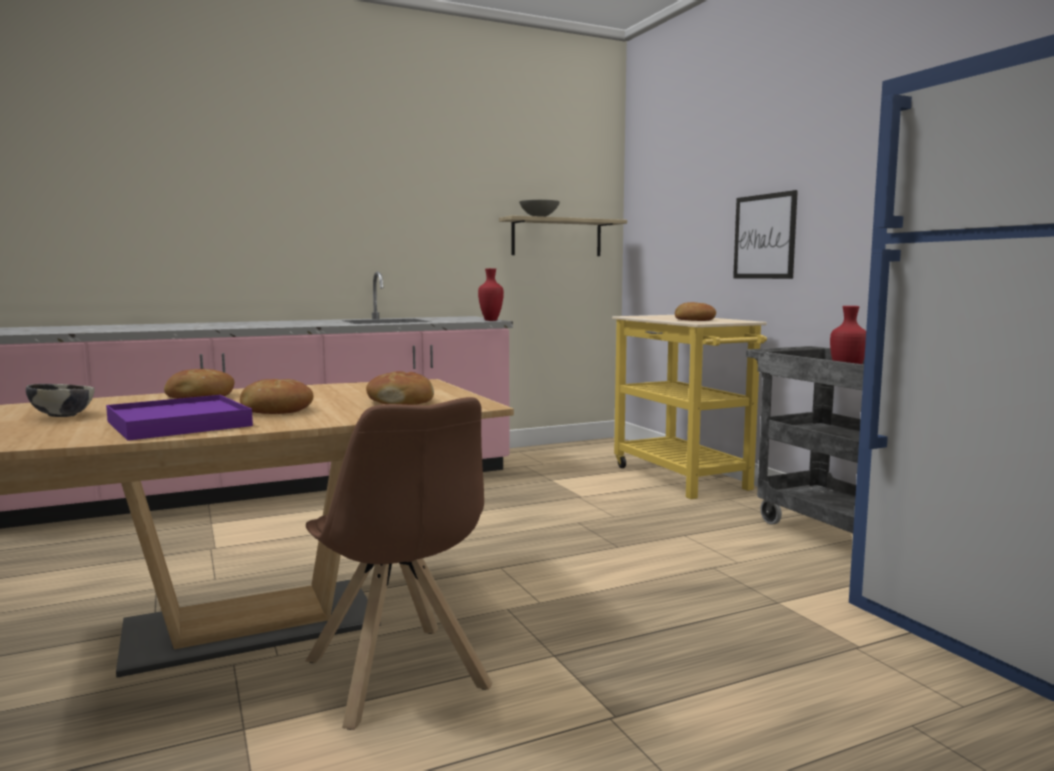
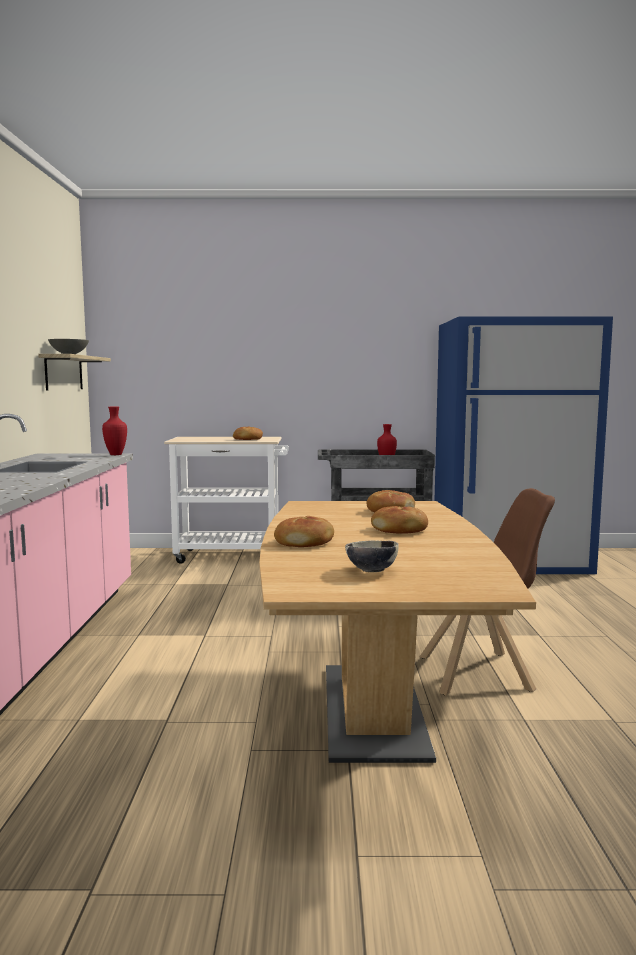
camera: 65 degrees left, 0 degrees up
purple tray [106,395,253,441] -> none
yellow cart [612,315,767,499] -> white cart [164,437,289,564]
picture [733,190,798,279] -> none

